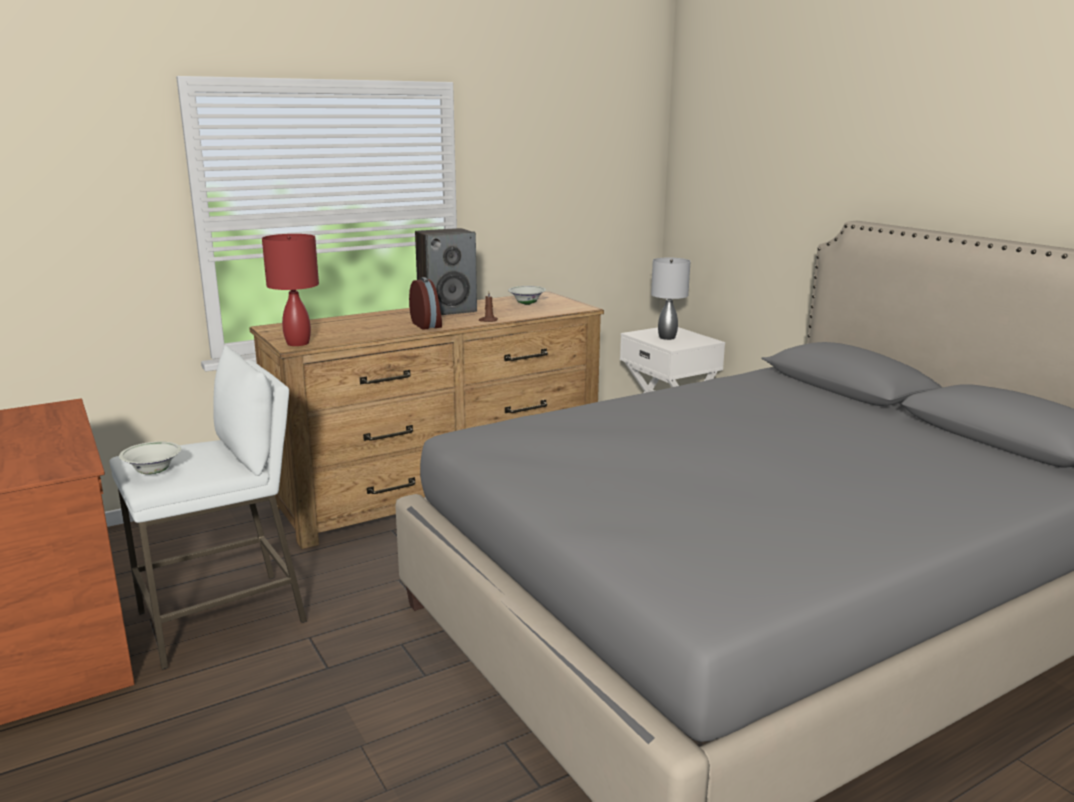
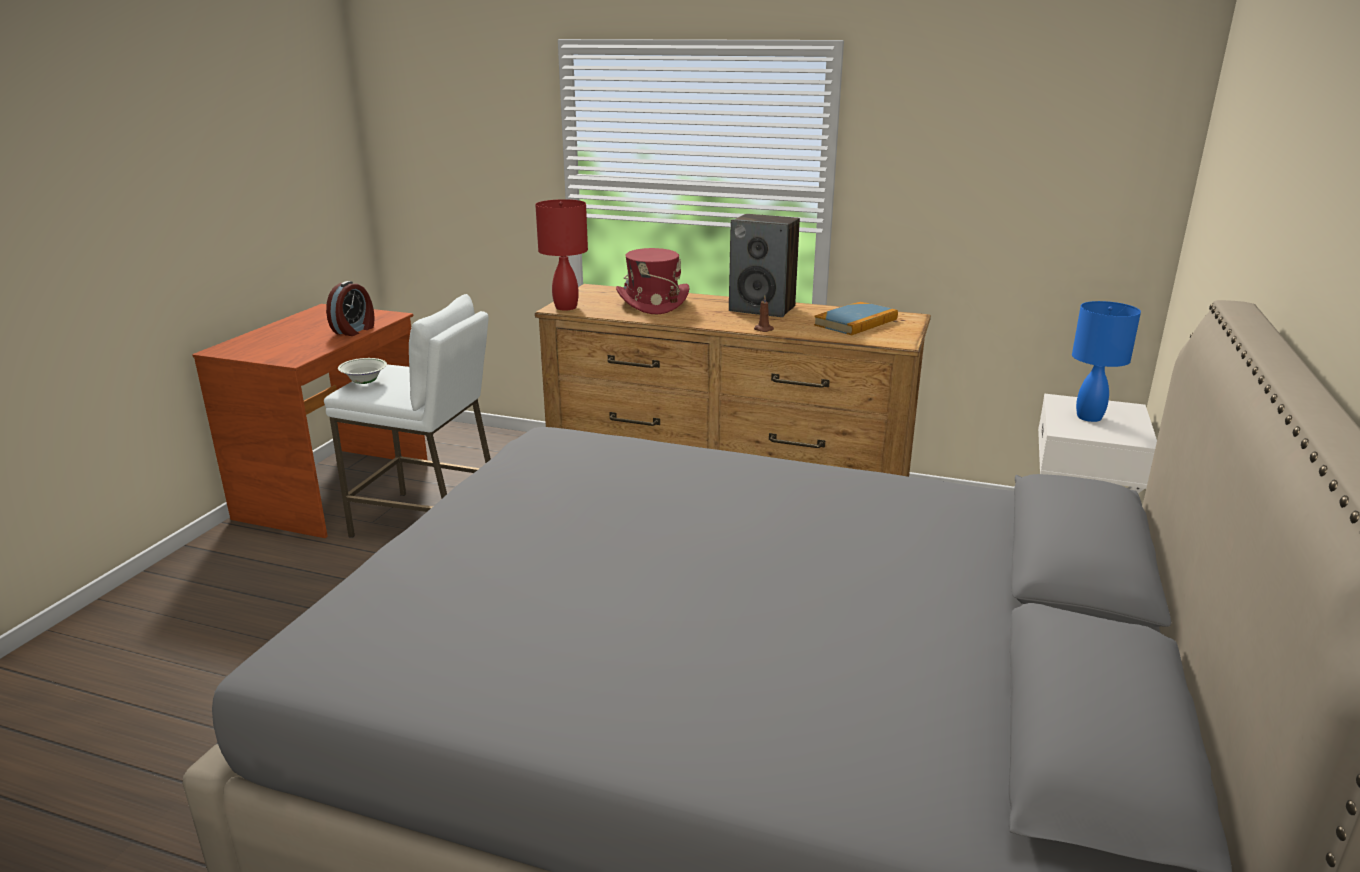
camera: 50 degrees right, 5 degrees up
alarm clock [409,277,442,330] -> alarm clock moved to [326,281,375,336]
white bowl [508,286,546,305] -> book [814,302,898,335]
grey table lamp [651,258,691,340] -> blue table lamp [1072,301,1141,422]
none -> red hat [616,248,689,314]

